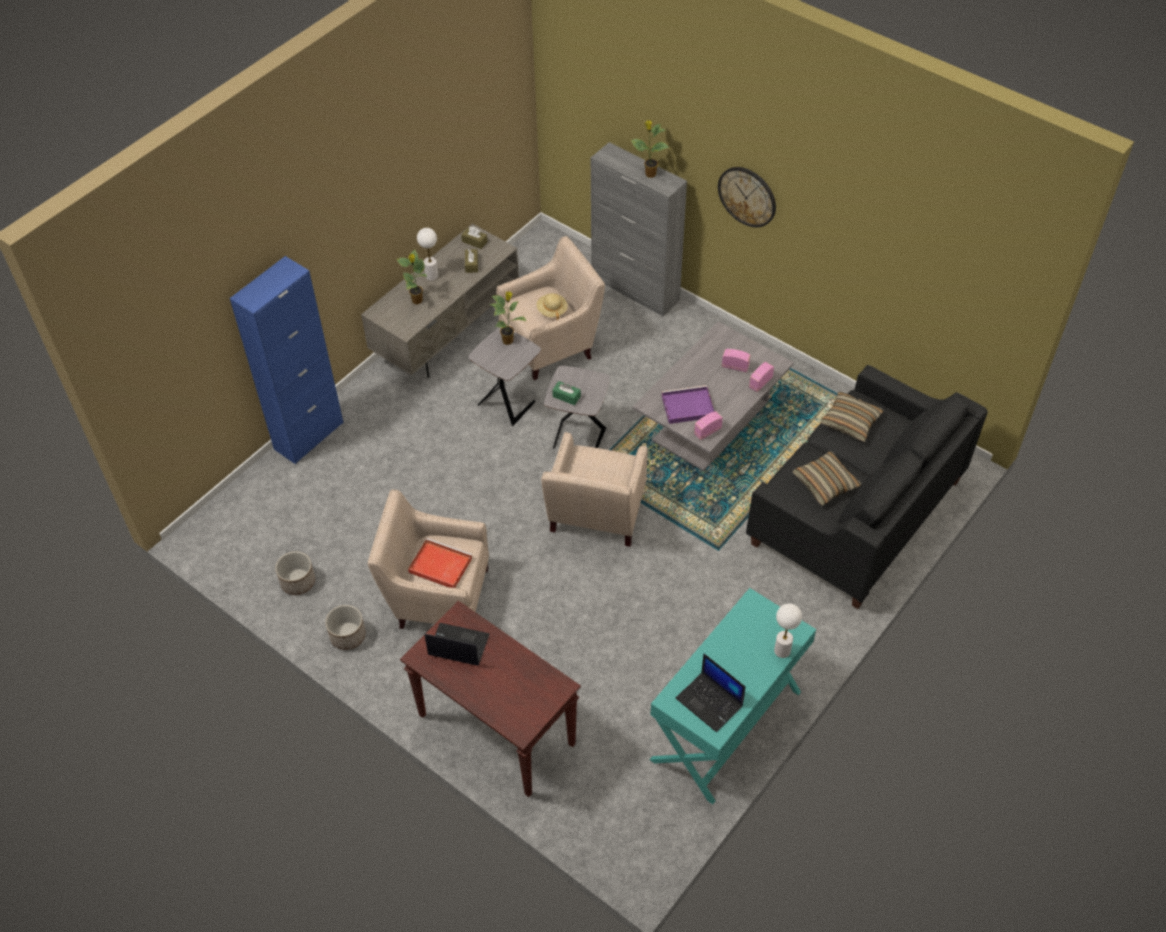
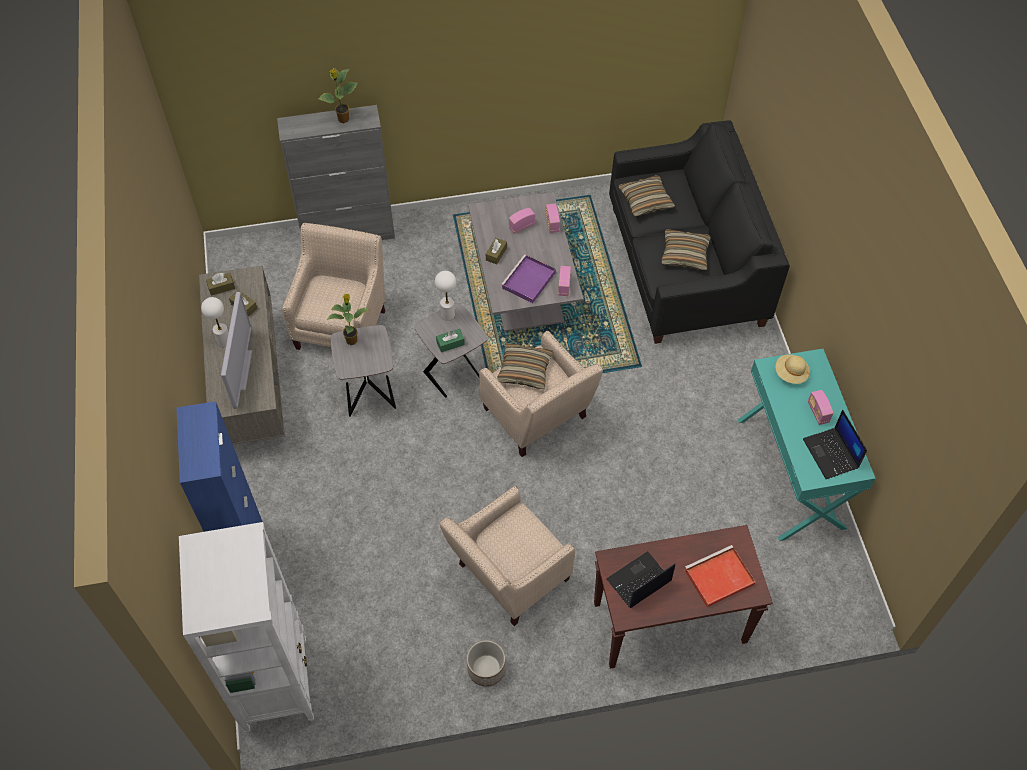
camera: 50 degrees left, 5 degrees up
planter [275,551,315,595] -> none
potted plant [397,249,427,304] -> television [221,292,252,409]
red tray [408,538,472,588] -> red tray moved to [685,545,756,608]
beige hat [537,293,568,320] -> beige hat moved to [776,355,810,384]
laptop [676,654,746,732] -> laptop turned 75 degrees clockwise [803,410,867,479]
wall clock [718,167,776,227] -> none
white table lamp [774,604,802,658] -> white table lamp moved to [435,271,456,321]
none -> white bookcase [179,522,314,733]
none -> brown tissue box [486,238,507,264]
none -> pillow [498,343,553,389]
none -> radio [808,390,833,425]

